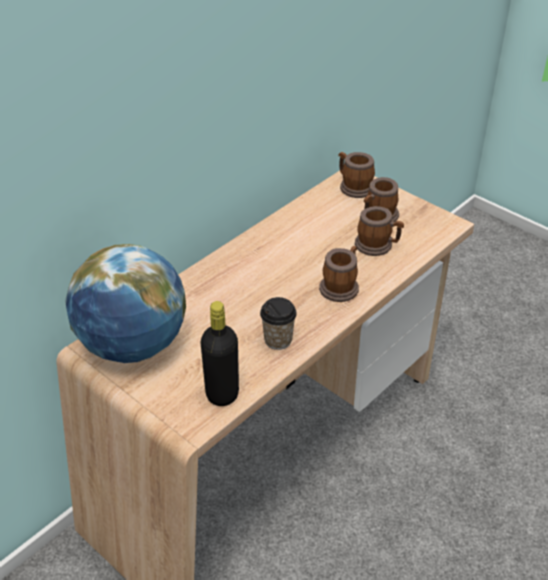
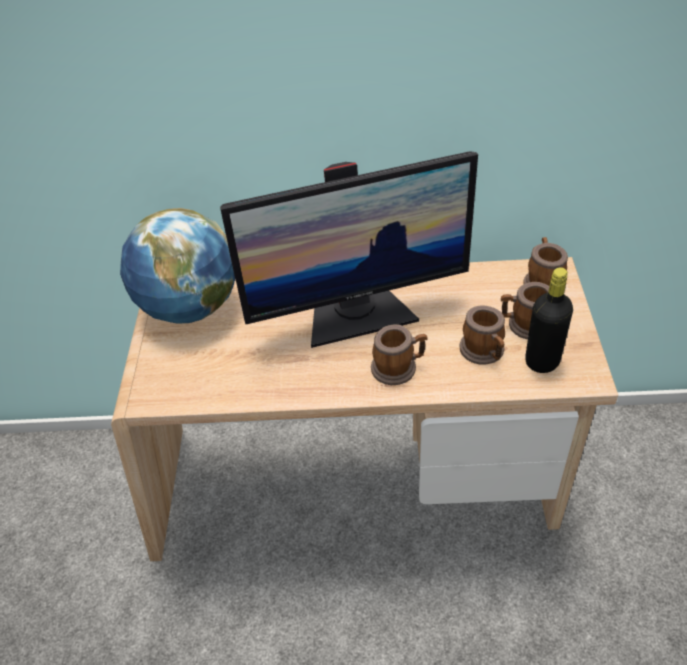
camera: 50 degrees right, 5 degrees up
black bottle [201,301,239,406] -> black bottle moved to [525,267,573,373]
cup [260,297,297,350] -> none
none -> monitor [220,151,478,348]

